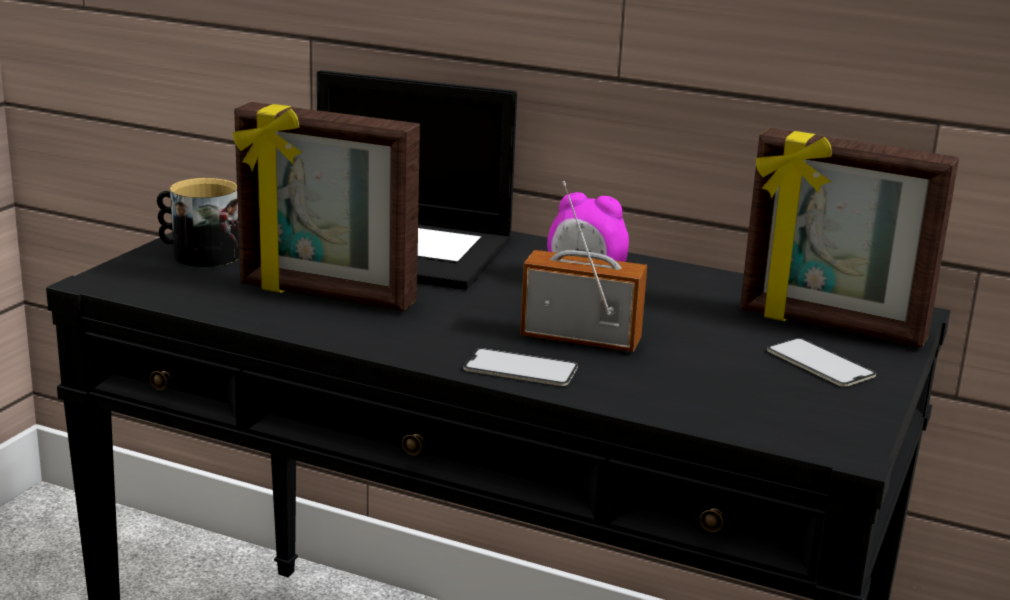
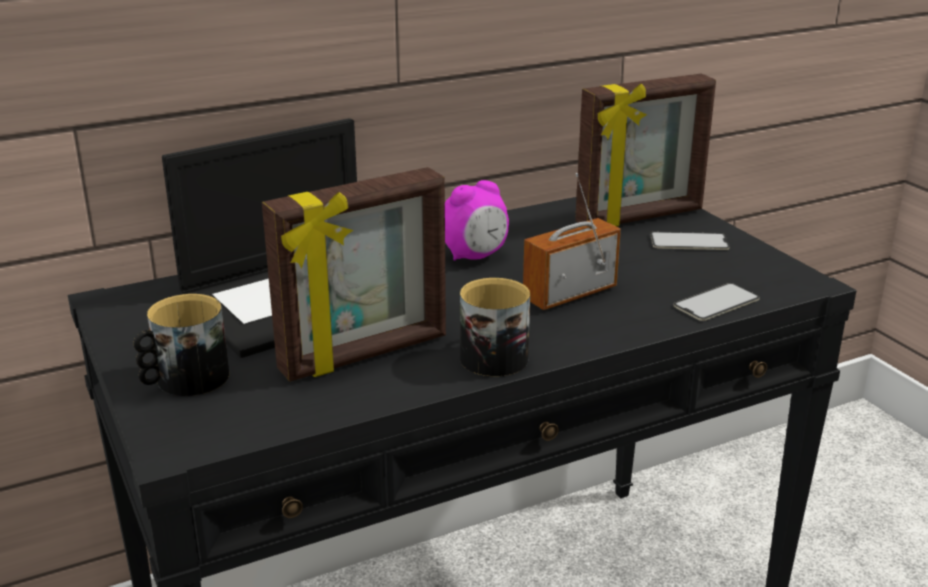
camera: 50 degrees left, 5 degrees up
phone [463,348,578,386] -> phone moved to [673,283,760,321]
none -> mug [460,278,530,376]

